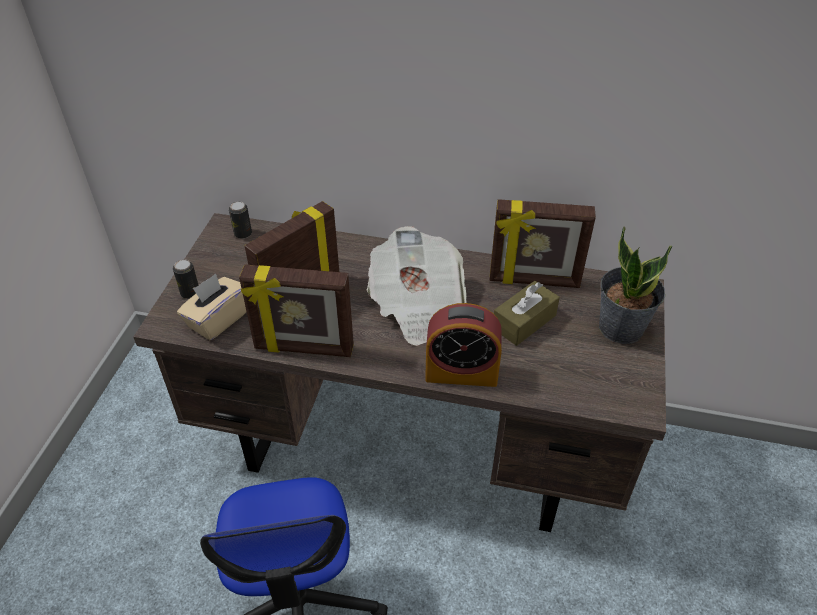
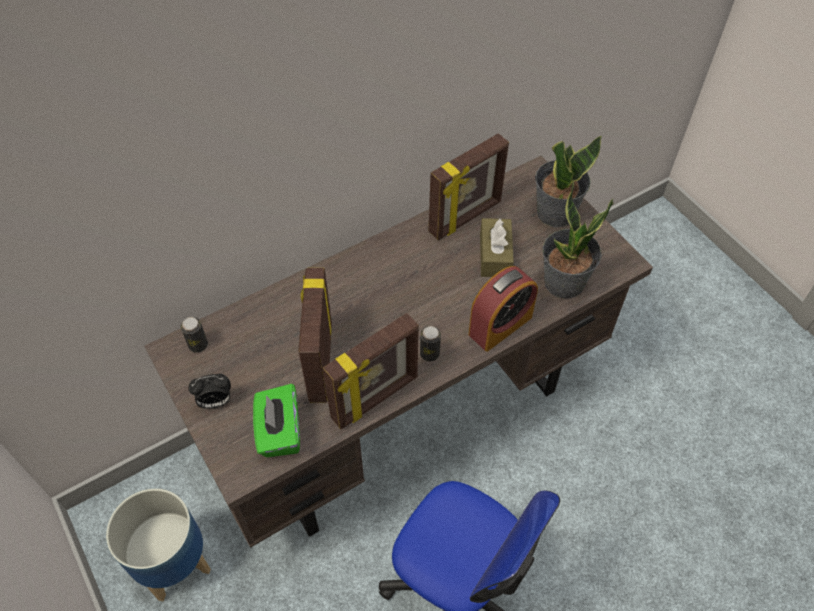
camera: 45 degrees left, 10 degrees up
can [173,259,199,299] -> can moved to [420,326,441,362]
beige tissue box [177,273,247,340] -> green tissue box [253,384,300,457]
newspaper [367,226,467,346] -> none
none -> planter [106,488,211,602]
none -> alarm clock [188,374,231,409]
none -> potted plant [543,181,614,299]

